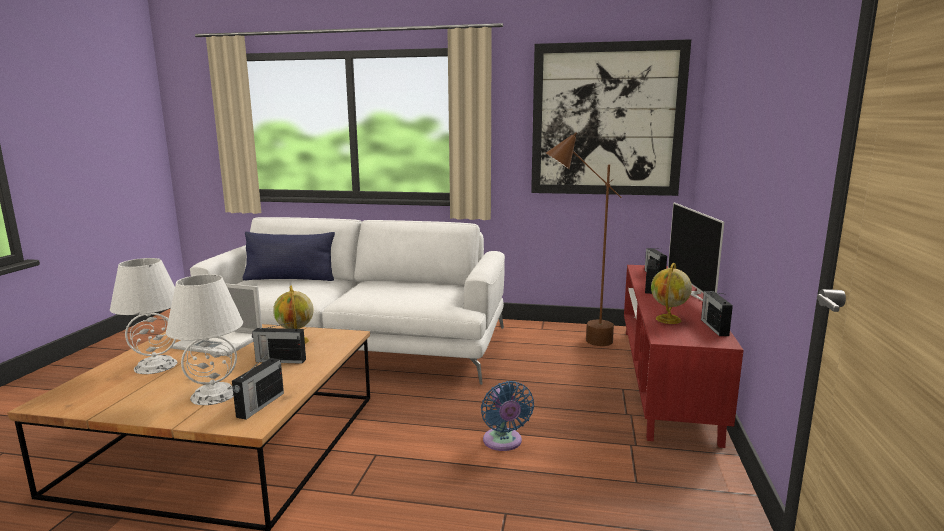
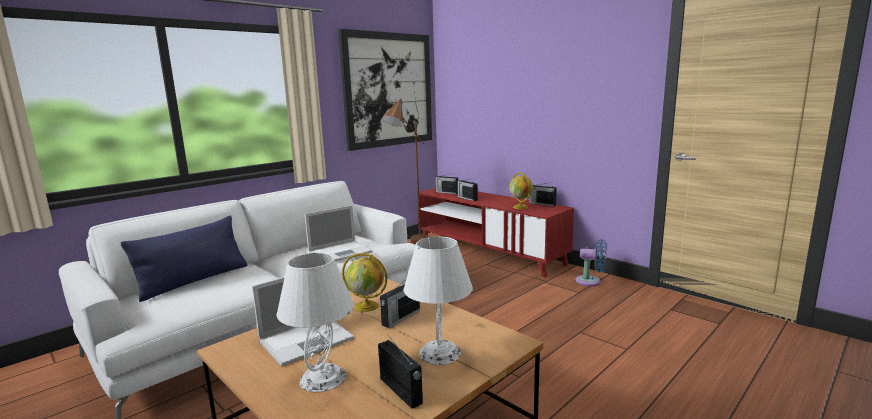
camera: 55 degrees left, 0 degrees up
radio [232,351,284,420] -> radio moved to [378,334,423,409]
blue fan [481,381,534,451] -> blue fan moved to [576,239,607,286]
television [668,202,724,301] -> none
none -> laptop [305,205,373,262]

